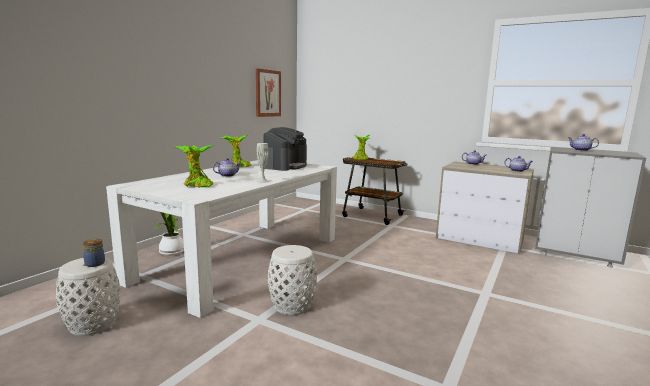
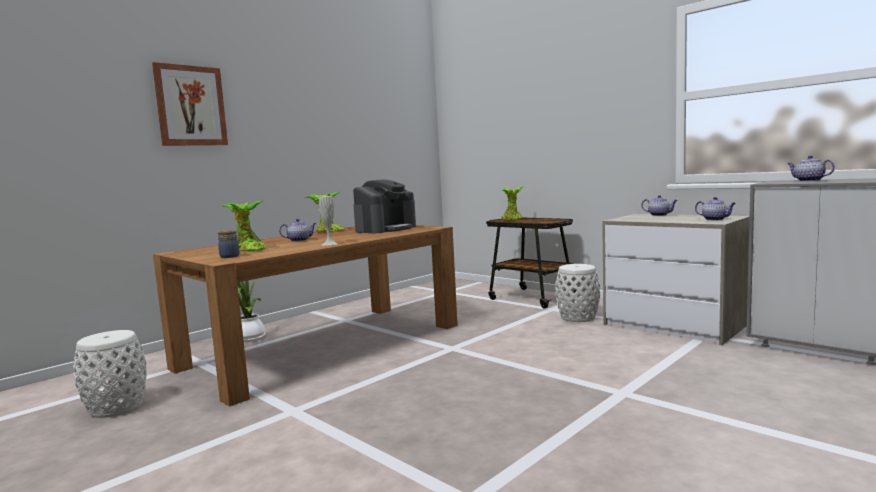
camera: 15 degrees right, 5 degrees down
jar [83,239,105,267] -> jar moved to [218,230,240,258]
white dining table [106,160,337,318] -> brown dining table [153,225,457,407]
picture [255,68,281,117] -> picture moved to [152,62,228,146]
white stool [268,245,317,315] -> white stool moved to [555,264,600,322]

